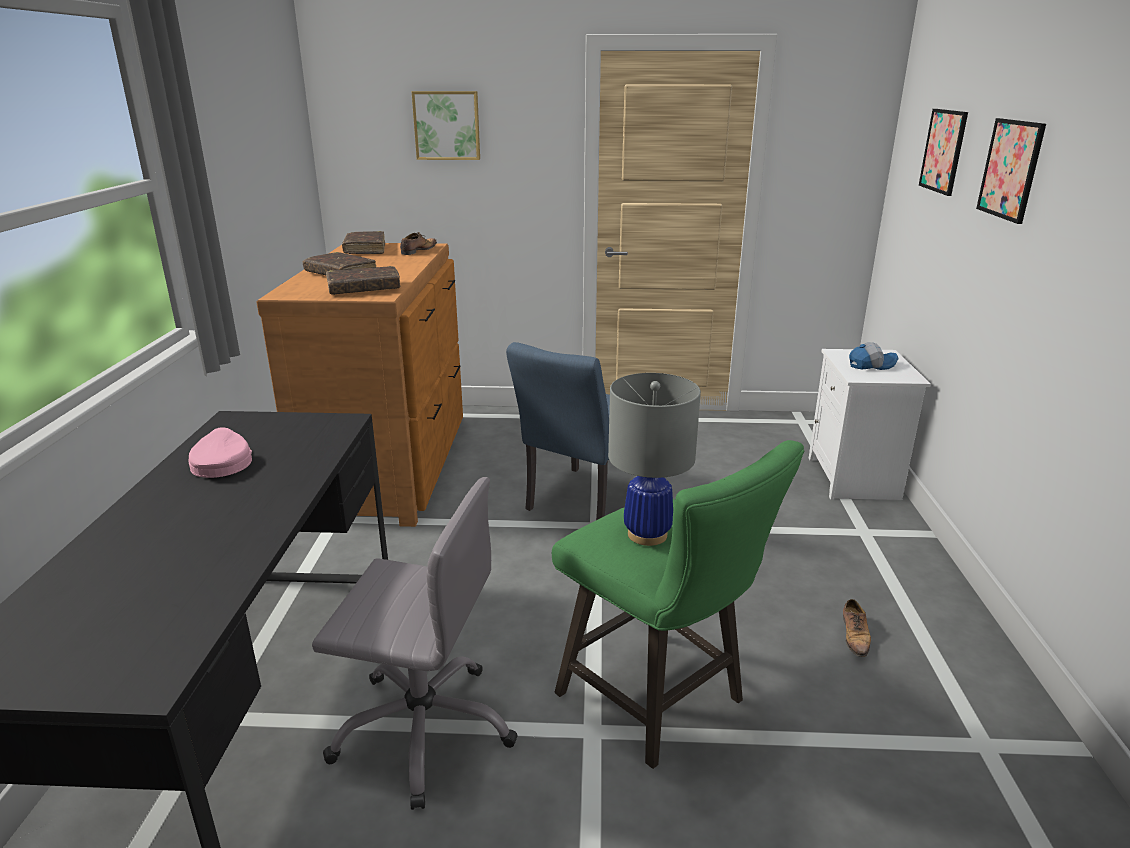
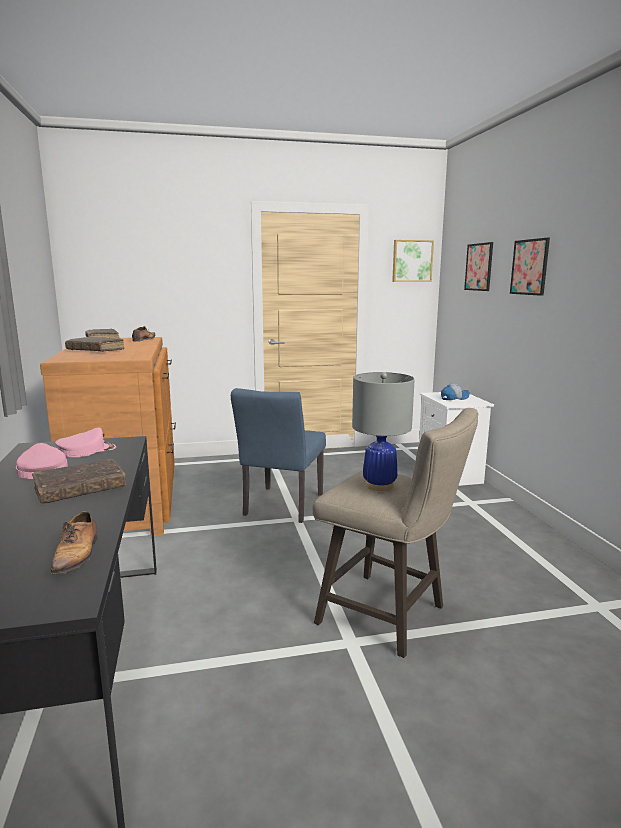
camera: 15 degrees left, 10 degrees down
grey office chair [312,477,518,810] -> none
brown book [326,266,401,295] -> brown book moved to [32,459,126,504]
picture [411,91,480,160] -> picture moved to [392,240,434,282]
green stool [552,440,804,769] -> beige stool [313,408,479,658]
shoe [843,599,871,657] -> shoe moved to [50,511,97,575]
none -> pink cap [55,427,116,457]

